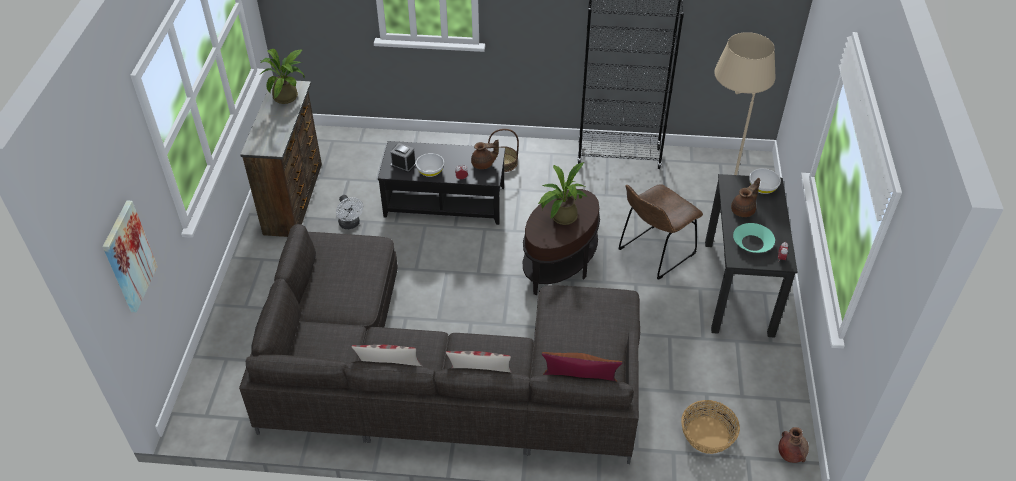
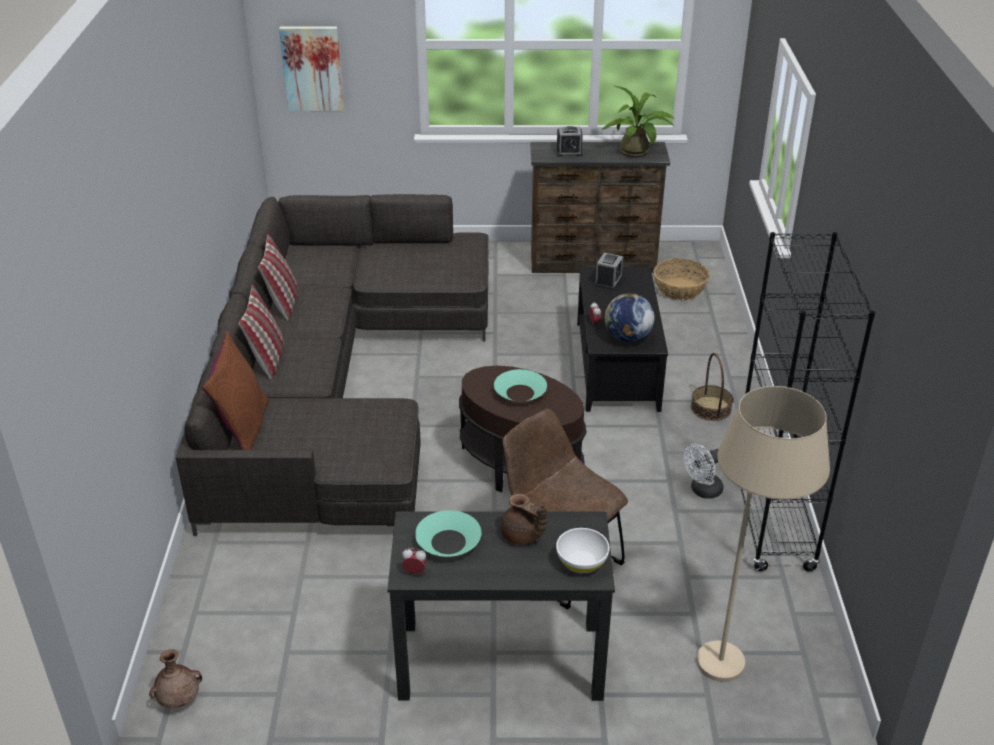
camera: 85 degrees right, 10 degrees down
white fan [336,195,363,229] -> white fan moved to [684,444,724,499]
white bowl [416,153,444,177] -> none
brown teapot [471,139,499,169] -> globe [604,293,655,342]
potted plant [538,162,587,225] -> turquoise bowl [494,369,547,401]
basket [681,400,740,454] -> basket moved to [654,258,710,300]
none -> alarm clock [556,126,583,157]

